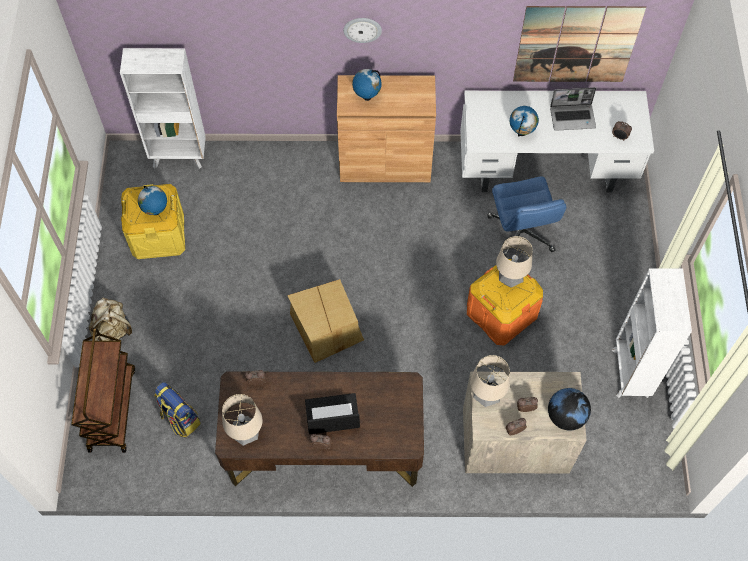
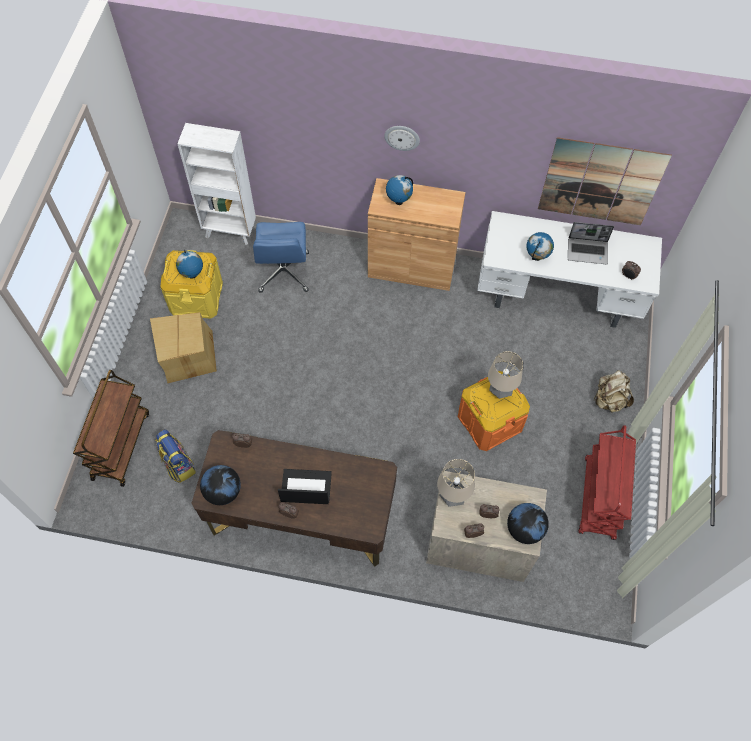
camera: 10 degrees right, 0 degrees up
beige backpack [89,298,132,341] -> beige backpack moved to [593,370,634,413]
table lamp [222,394,263,446] -> globe [200,465,241,505]
cardboard box [287,279,364,363] -> cardboard box moved to [150,312,217,383]
blue office chair [488,177,566,258] -> blue office chair moved to [253,222,309,293]
white bookcase [612,268,692,398] -> red cart [578,425,636,540]

